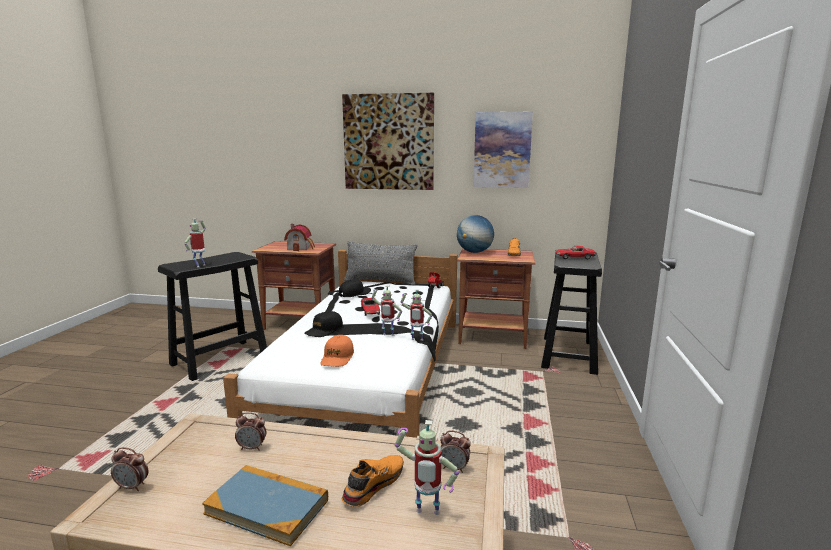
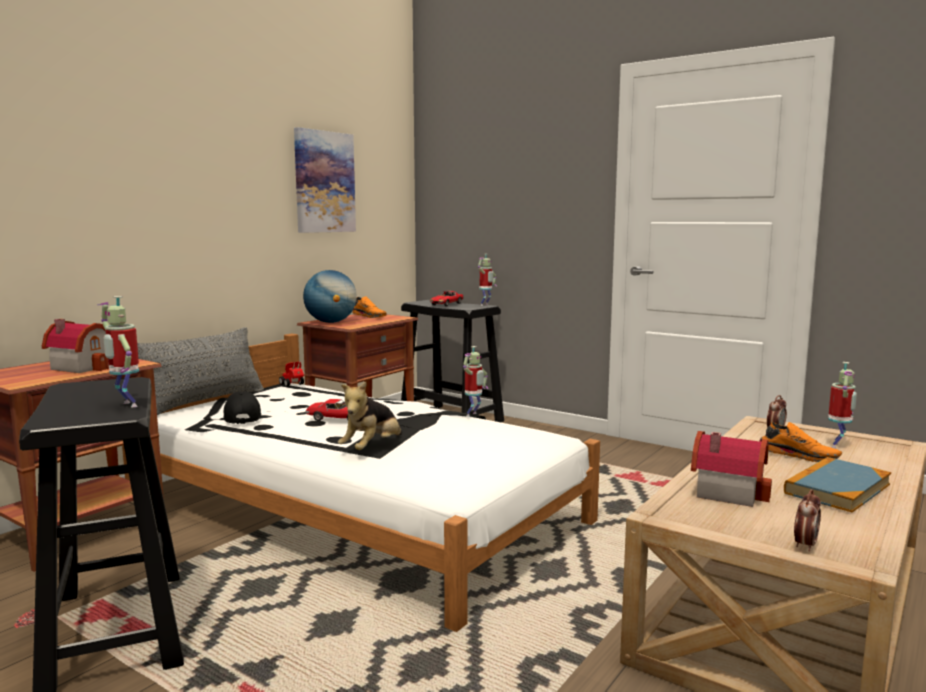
camera: 65 degrees left, 5 degrees down
alarm clock [235,412,267,451] -> toy house [691,431,772,507]
black cap [304,311,343,337] -> plush toy [338,382,402,450]
orange cap [320,335,354,367] -> none
picture [342,93,434,190] -> none
orange shoe [342,455,404,507] -> orange shoe turned 150 degrees clockwise [759,422,842,462]
toy robot [372,286,402,336] -> toy robot moved to [478,254,496,306]

